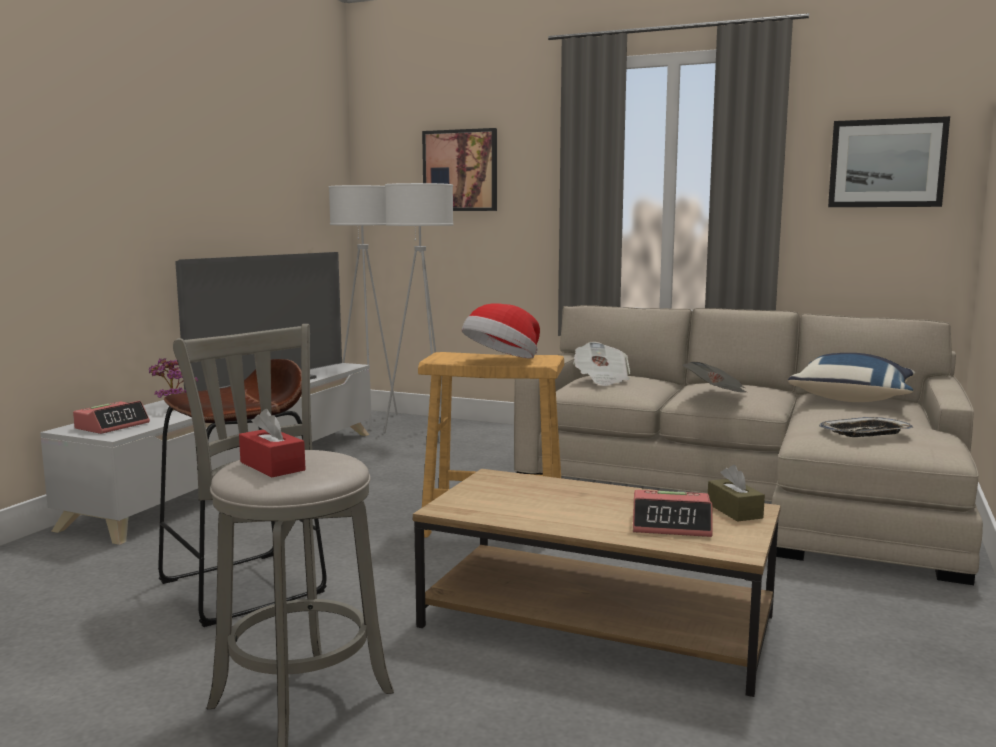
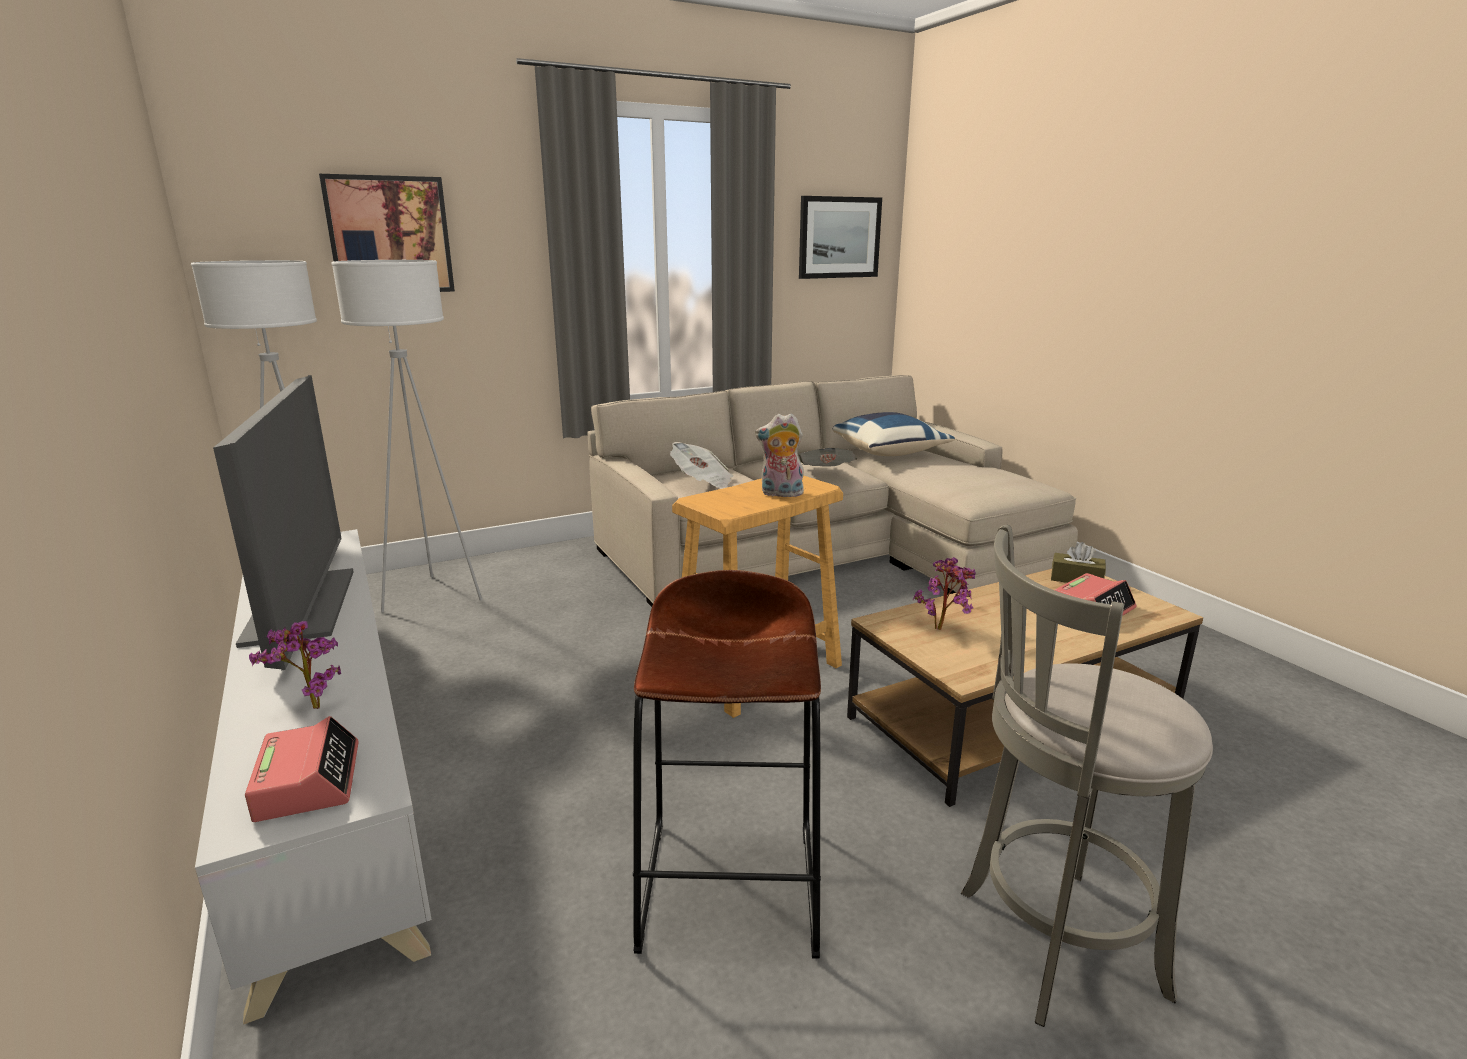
camera: 50 degrees left, 10 degrees up
red tissue box [239,409,306,477] -> none
hat [462,303,540,358] -> plush toy [755,413,804,497]
tray [819,417,914,437] -> none
none -> potted plant [913,557,976,630]

